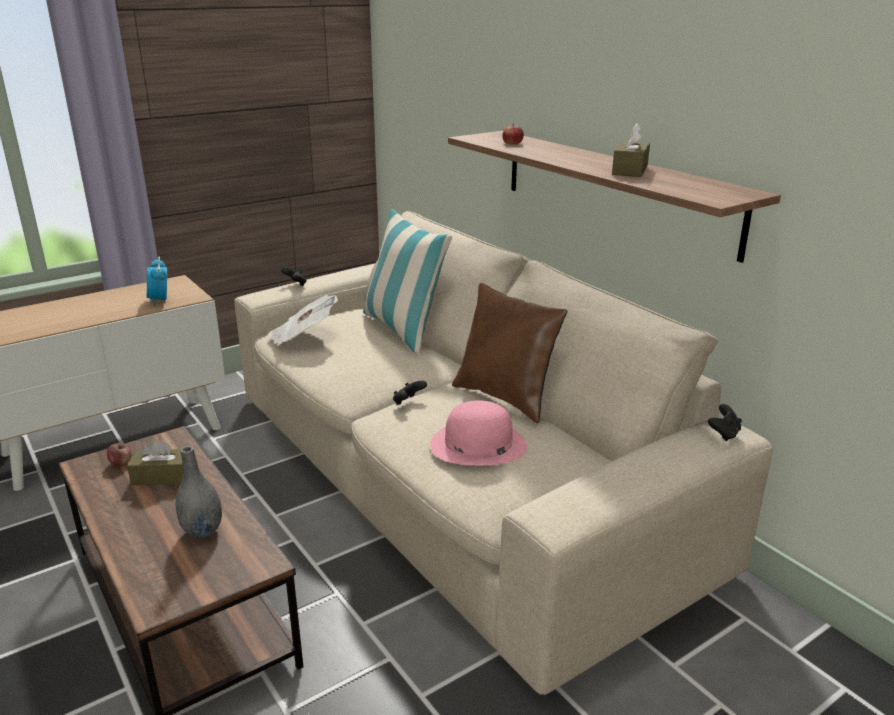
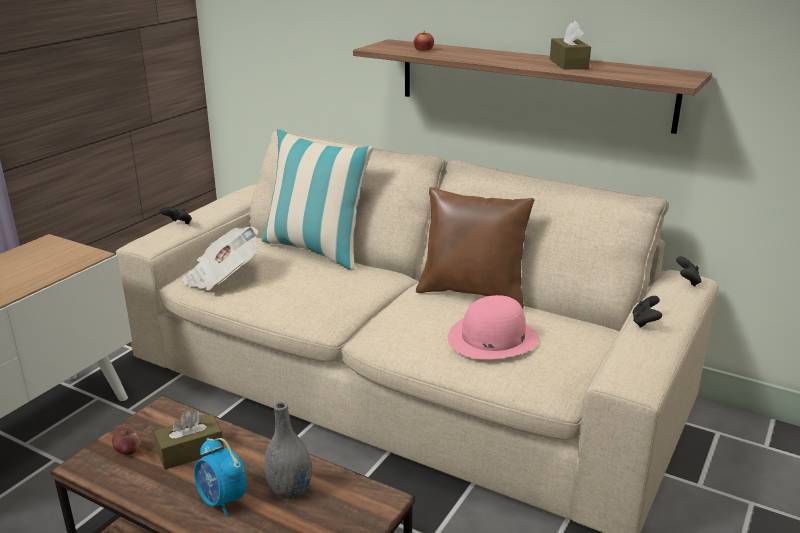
camera: 25 degrees left, 0 degrees up
alarm clock [147,257,167,306] -> alarm clock moved to [194,438,246,516]
black game controller [393,380,427,405] -> black game controller moved to [632,296,662,327]

